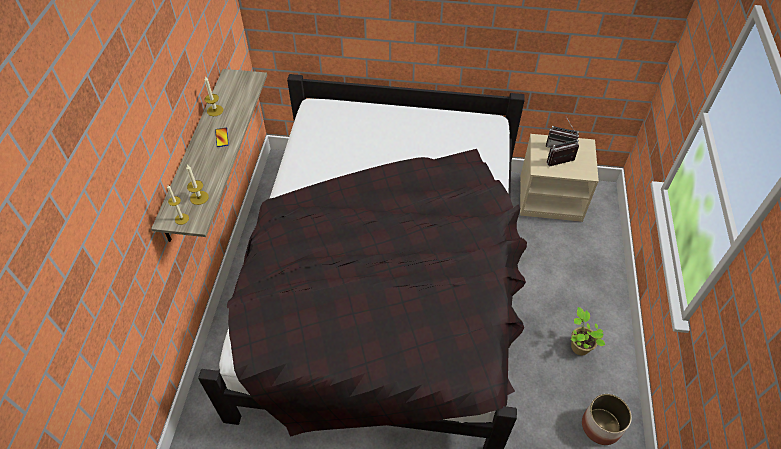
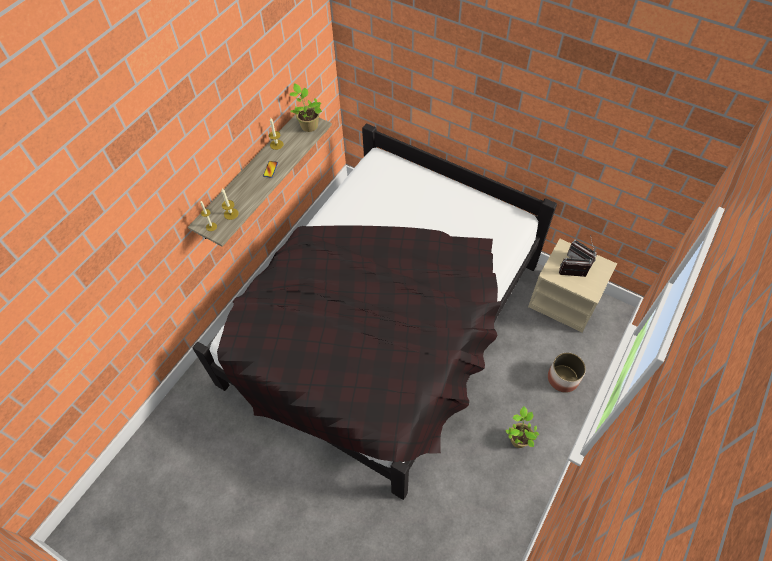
camera: 25 degrees right, 5 degrees up
planter [582,394,632,445] -> planter moved to [548,352,586,393]
none -> potted plant [290,83,322,132]

